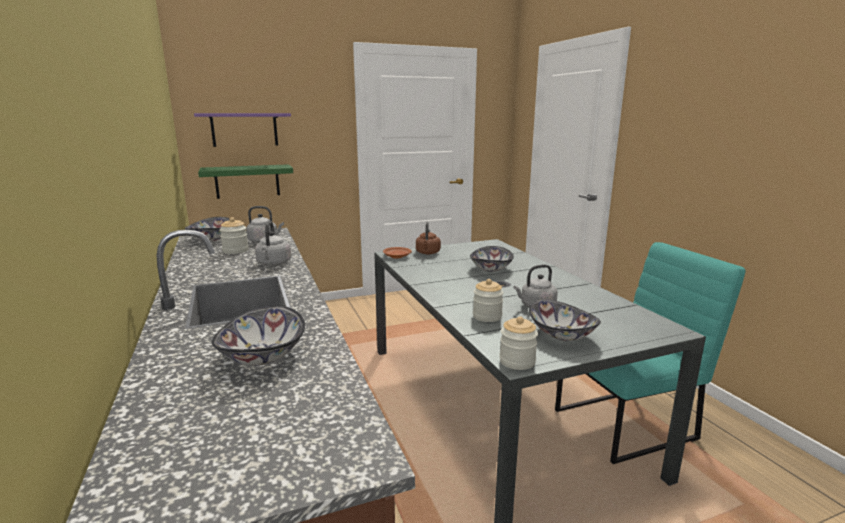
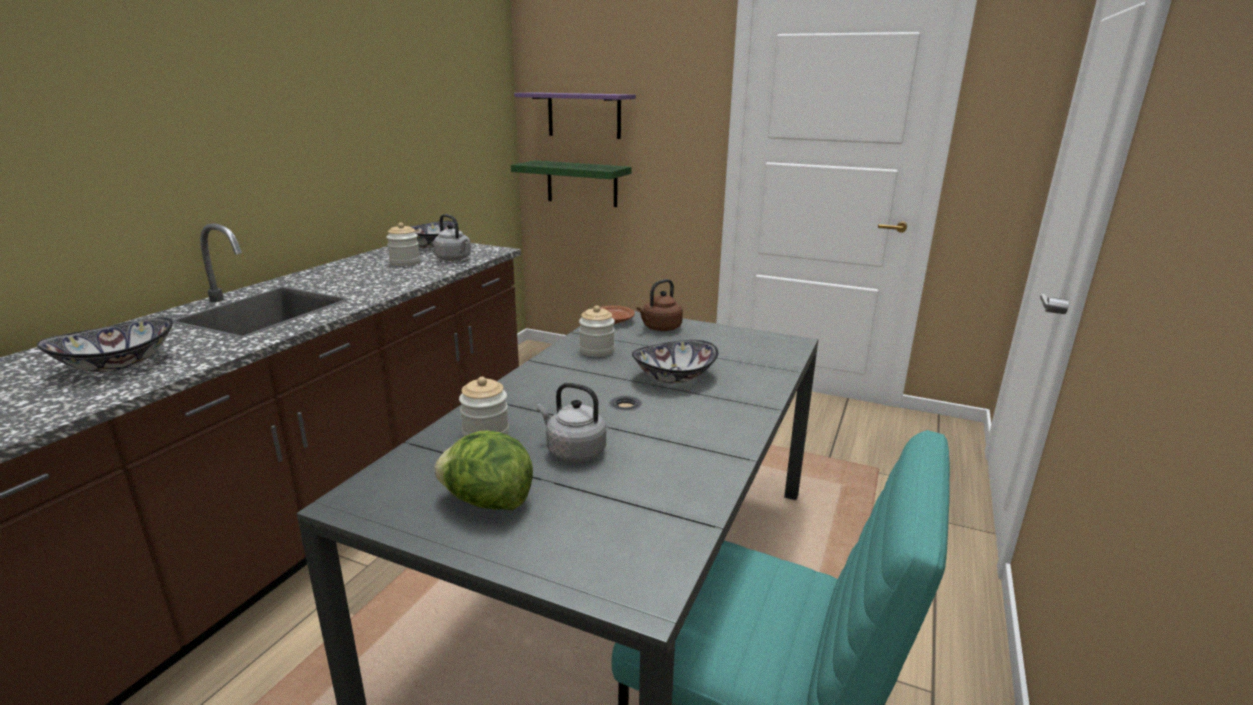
camera: 45 degrees right, 5 degrees up
grey kettle [255,221,291,266] -> none
jar [499,316,538,370] -> jar moved to [579,305,615,357]
bowl [529,300,601,341] -> lettuce [434,430,533,510]

